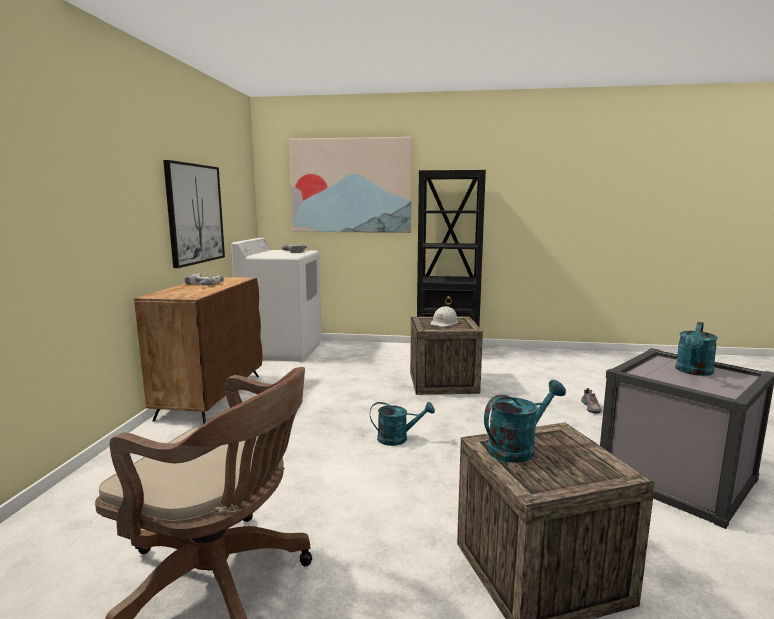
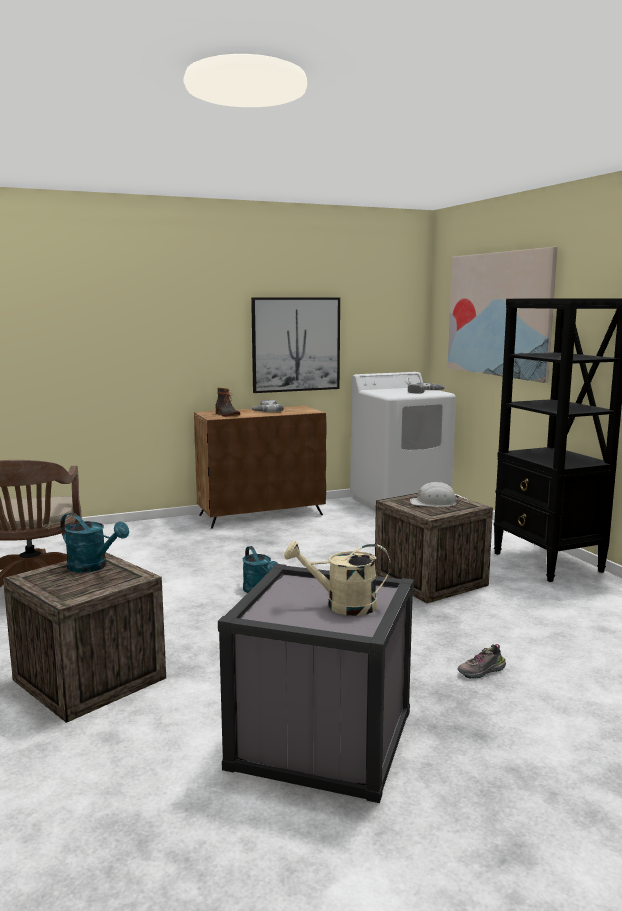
camera: 60 degrees right, 0 degrees up
turquoise watering can [675,322,718,376] -> beige watering can [284,541,390,616]
none -> boot [216,388,240,417]

